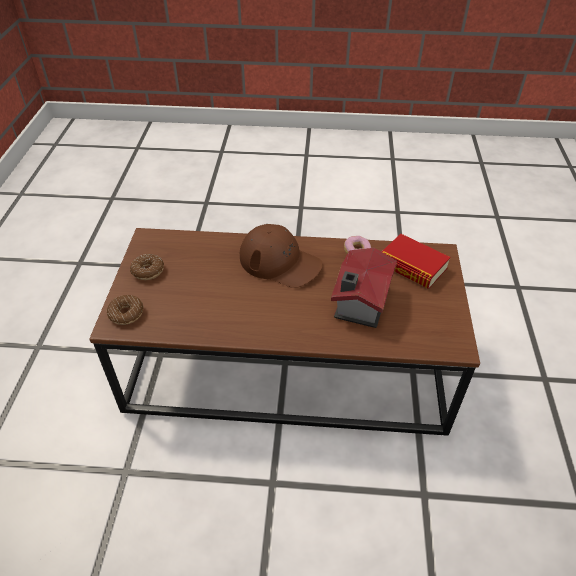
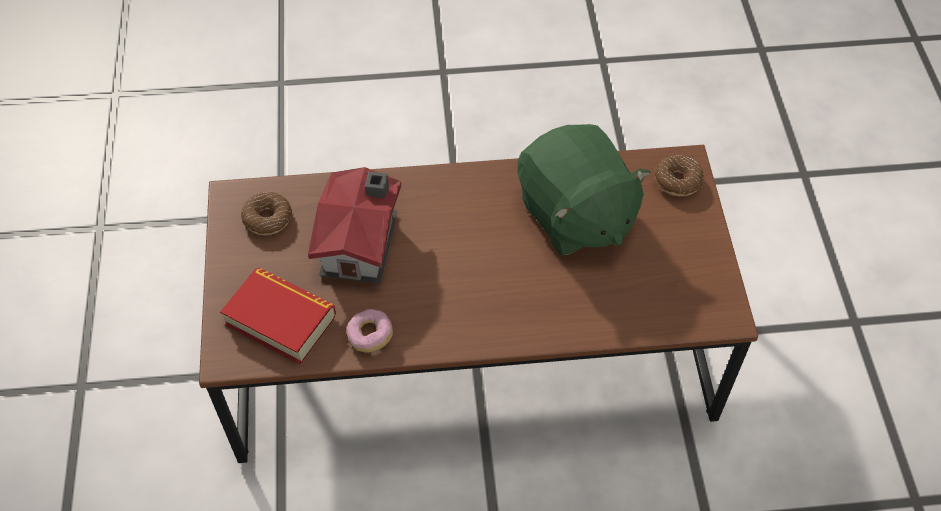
camera: 170 degrees right, 10 degrees up
donut [130,254,164,280] -> donut moved to [241,192,292,235]
brown cap [240,224,323,288] -> none
none -> green plush toy [518,124,650,255]

